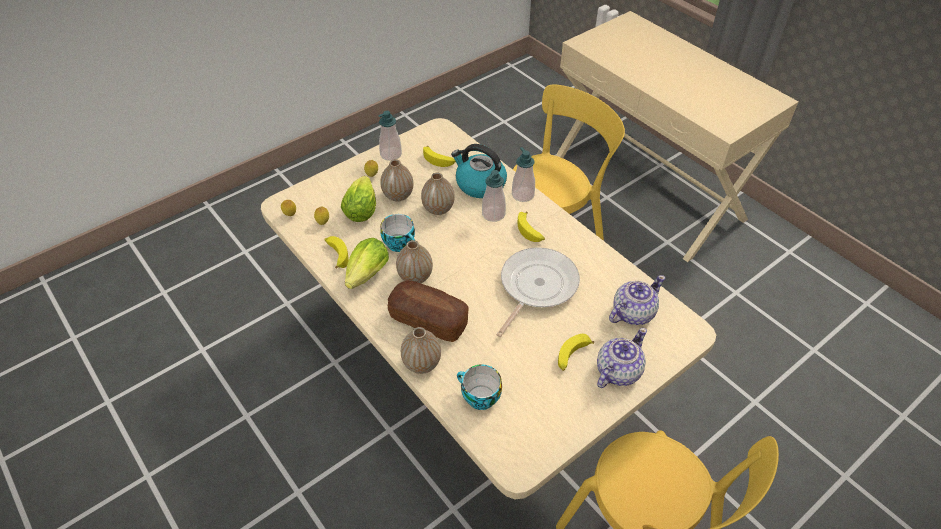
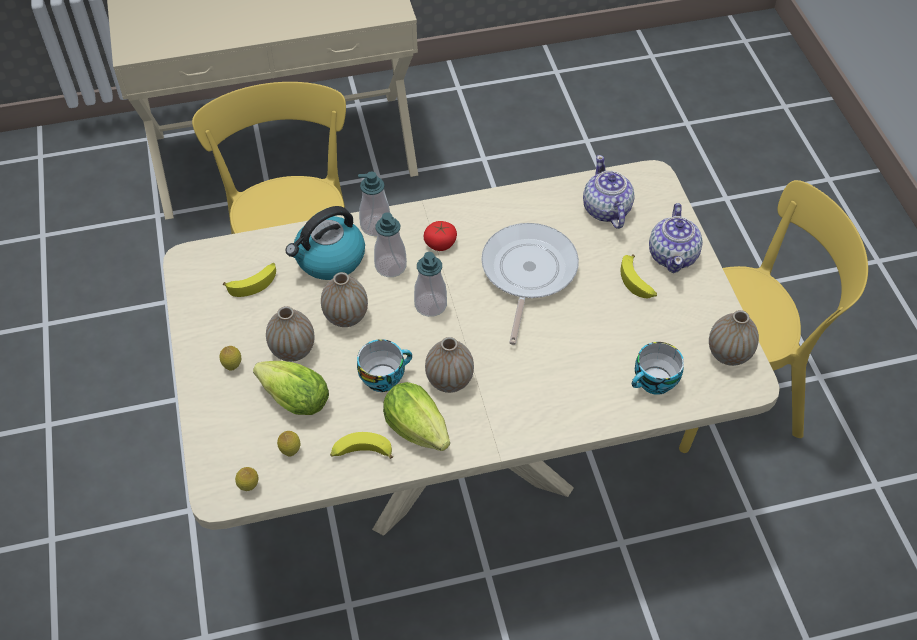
camera: 65 degrees left, 5 degrees up
soap dispenser [378,111,402,161] -> soap dispenser moved to [414,252,447,317]
bread [388,281,469,342] -> none
vase [401,327,441,374] -> vase moved to [709,310,759,366]
frying pan [496,247,580,337] -> frying pan turned 45 degrees clockwise [481,223,579,345]
banana [518,212,545,242] -> tomato [424,221,457,251]
teapot [597,328,647,388] -> teapot turned 150 degrees counterclockwise [649,203,703,273]

